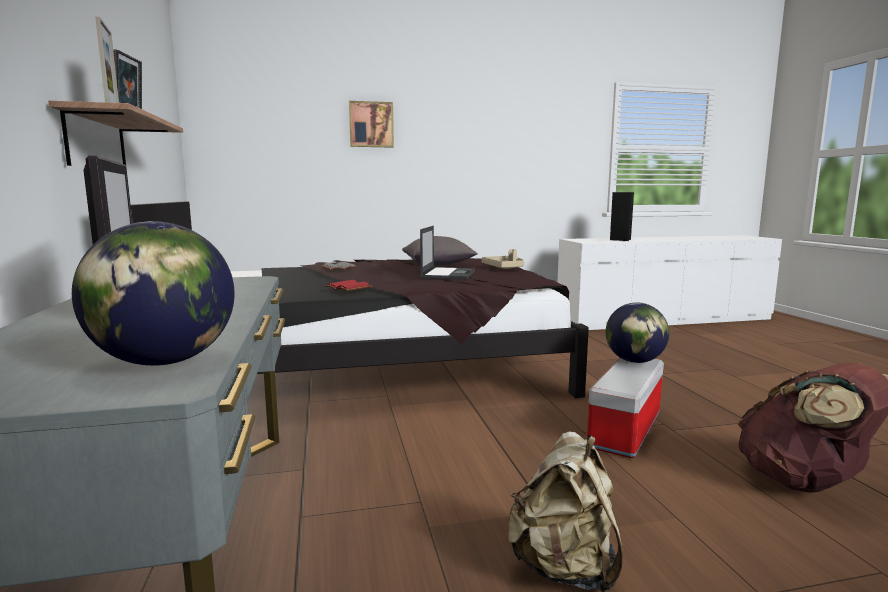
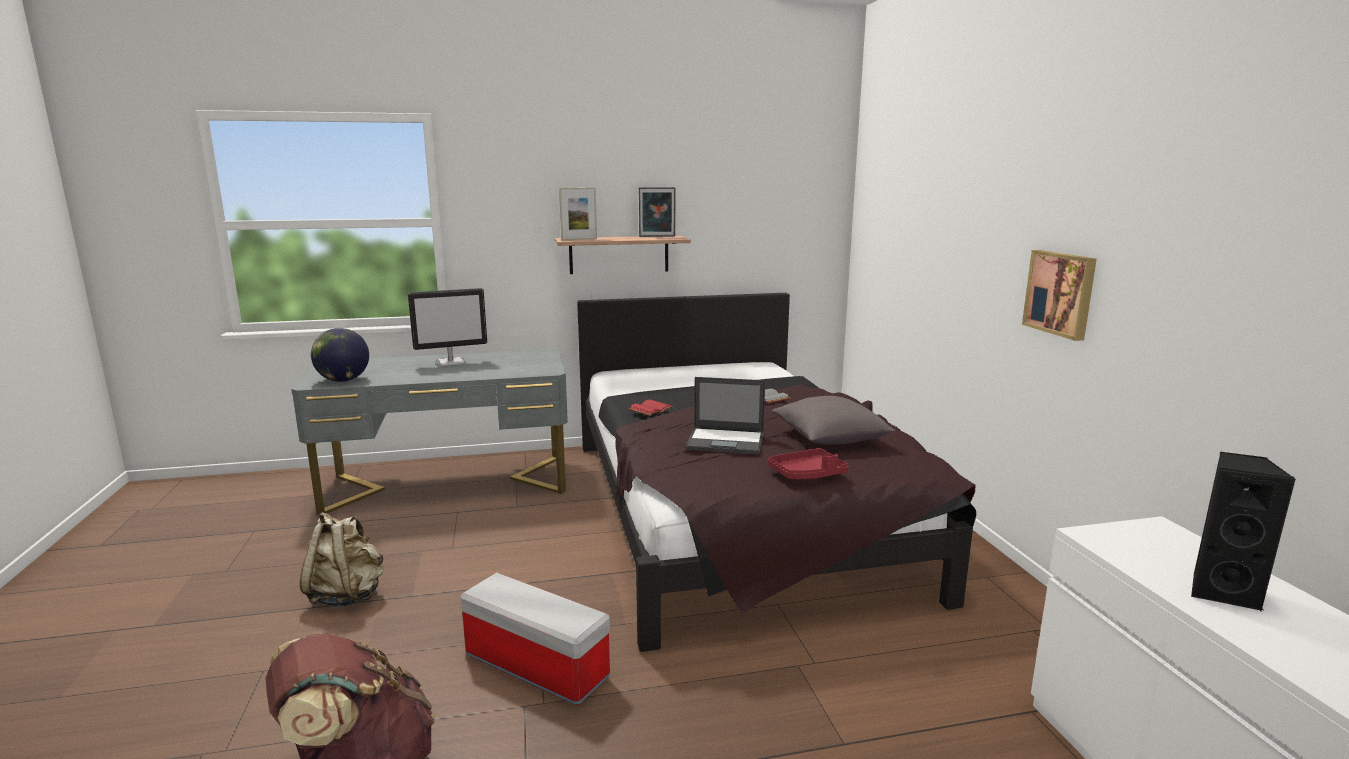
camera: 90 degrees right, 5 degrees up
picture [349,101,394,148] -> picture moved to [1022,250,1097,341]
beige tray [481,249,524,269] -> red tray [768,448,849,479]
globe [606,302,669,363] -> none

